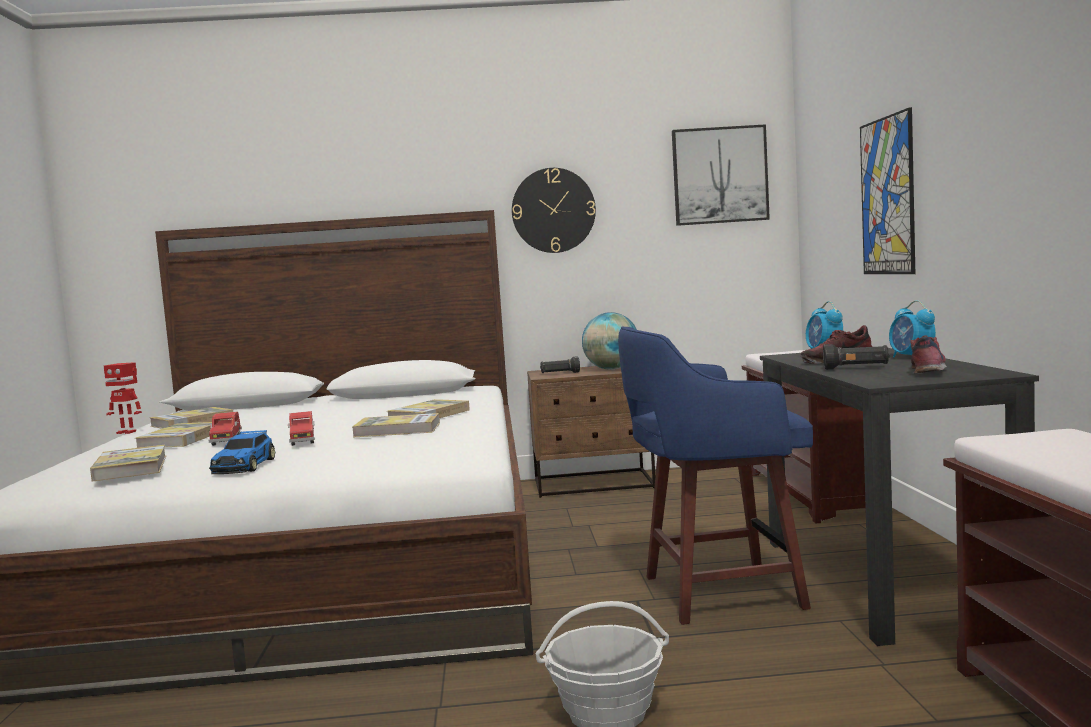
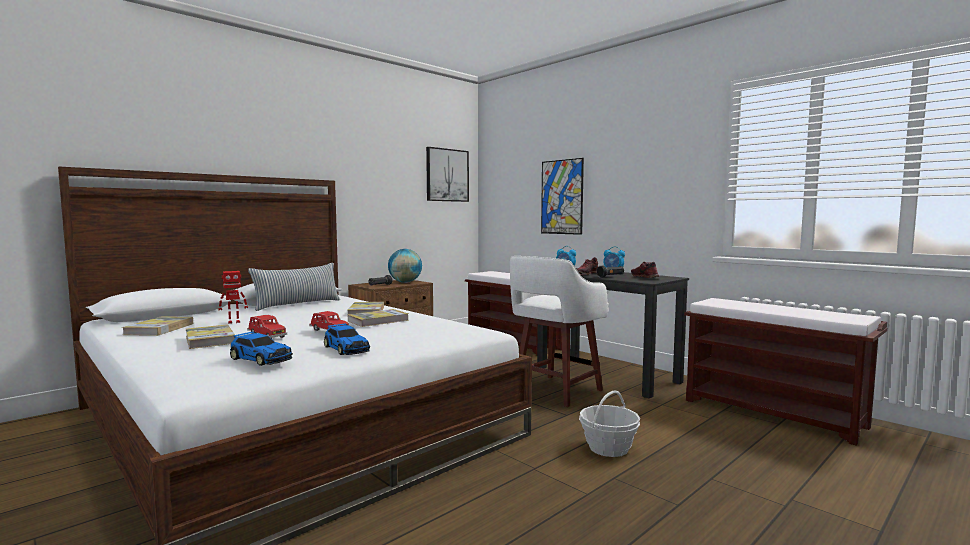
camera: 40 degrees left, 0 degrees up
book [90,445,166,482] -> toy car [230,331,293,366]
toy robot [104,362,142,434] -> toy robot moved to [218,271,248,324]
wall clock [512,168,596,253] -> none
blue stool [618,327,813,625] -> white stool [510,256,609,407]
none -> pillow [248,263,340,311]

